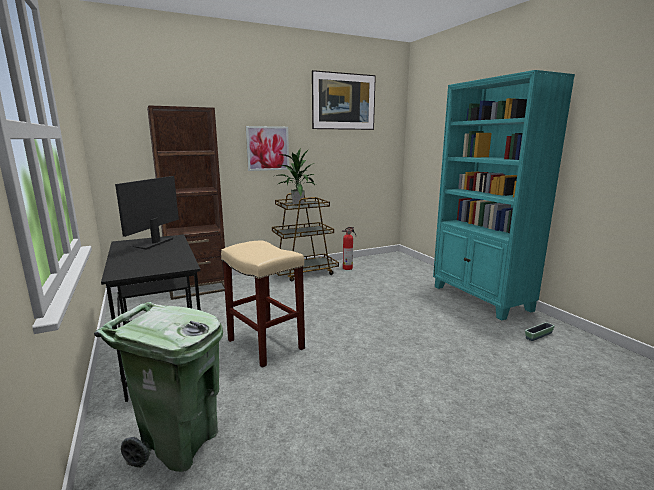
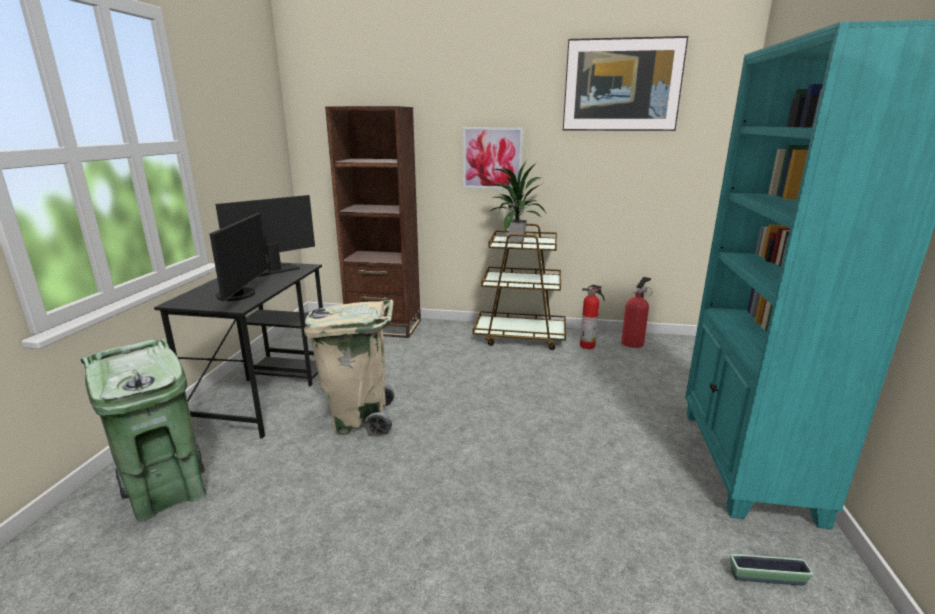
camera: 35 degrees right, 5 degrees up
beige stool [221,241,305,368] -> beige trash can [304,300,395,437]
none -> monitor [210,212,268,302]
none -> fire extinguisher [621,277,653,348]

